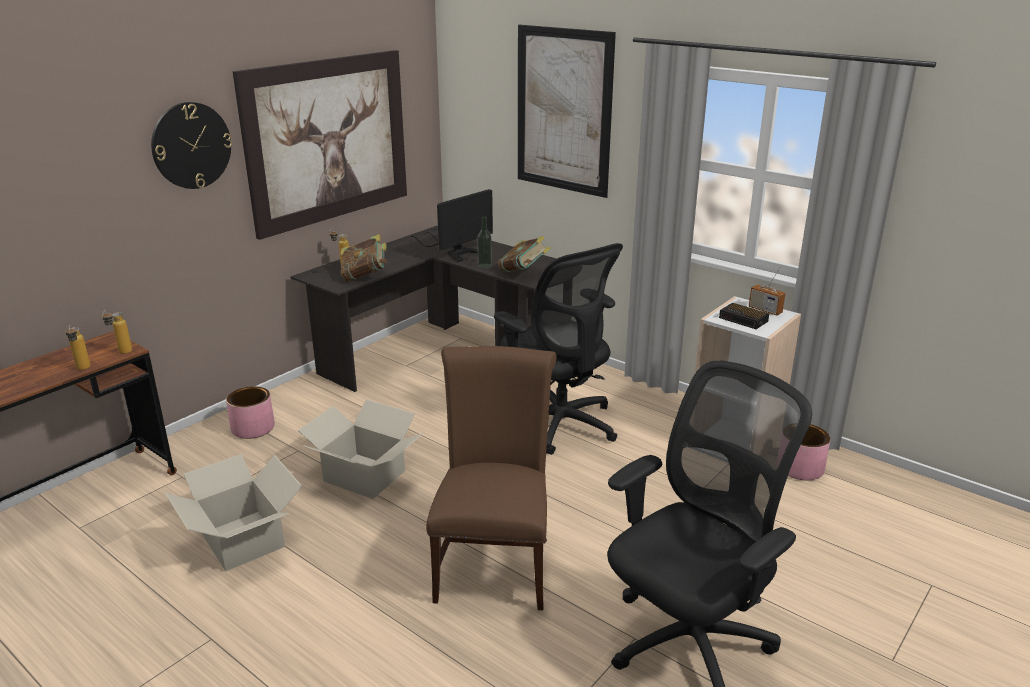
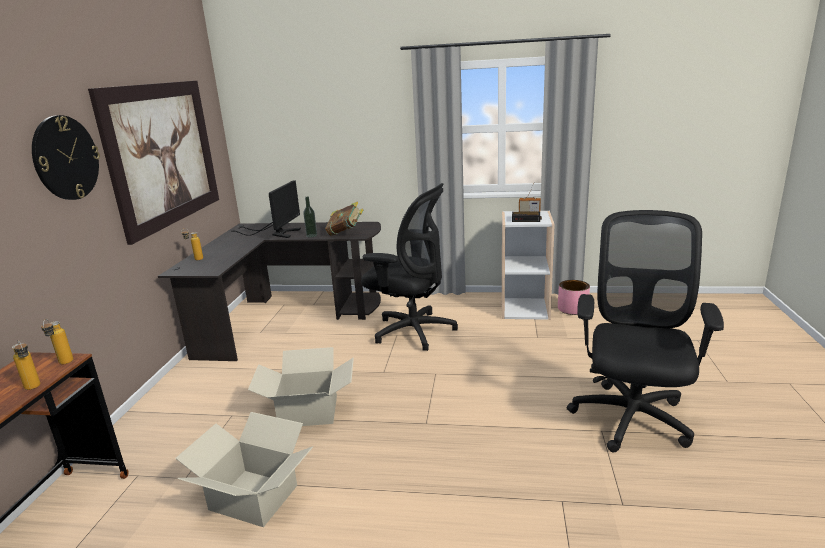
camera: 30 degrees left, 5 degrees down
pink planter [226,386,275,439] -> none
book [341,234,387,282] -> none
brown chair [426,346,557,610] -> none
picture [518,25,616,198] -> none

